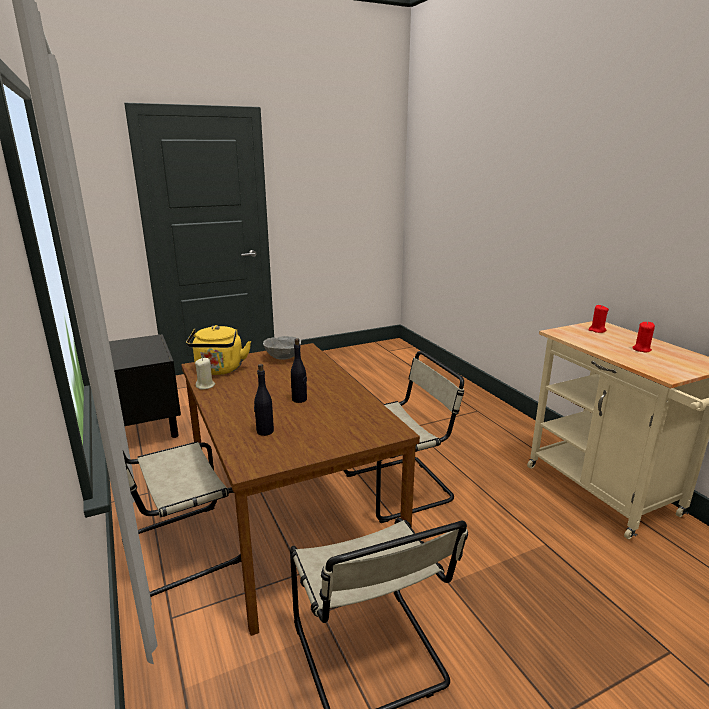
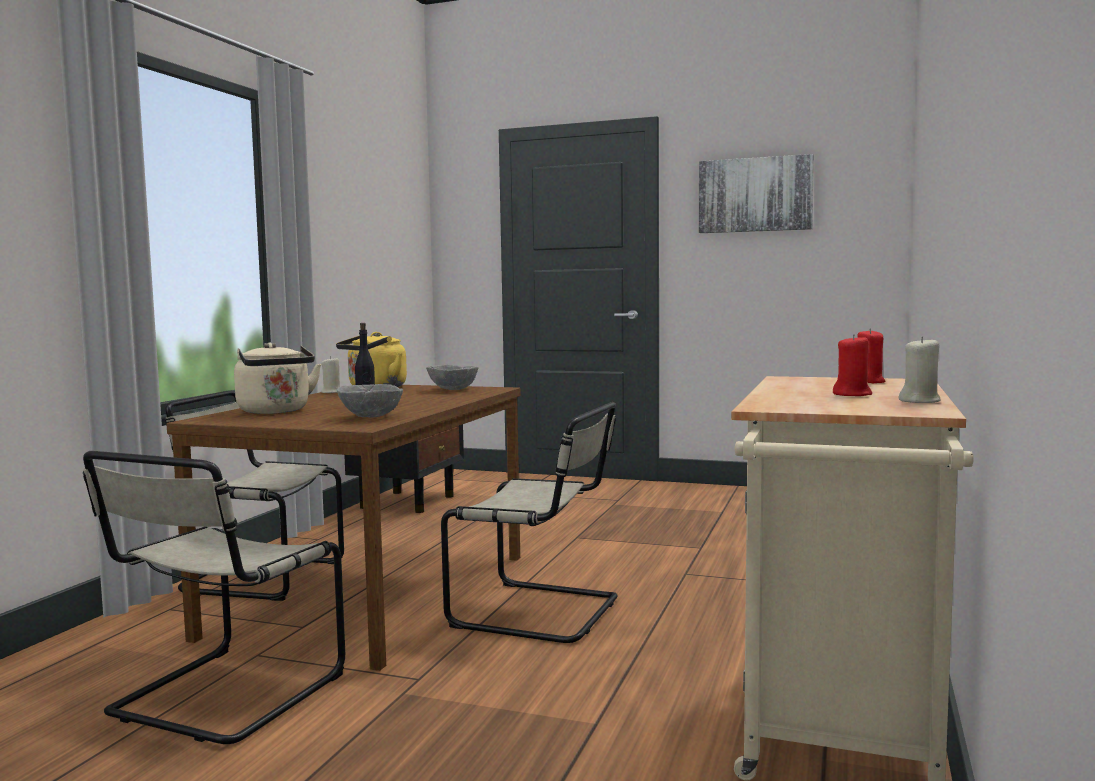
camera: 45 degrees right, 15 degrees down
black bottle [254,364,274,436] -> beige kettle [234,342,321,414]
none -> grey bowl [337,384,403,418]
none -> picture [699,154,814,233]
none -> beige candle [899,337,941,403]

